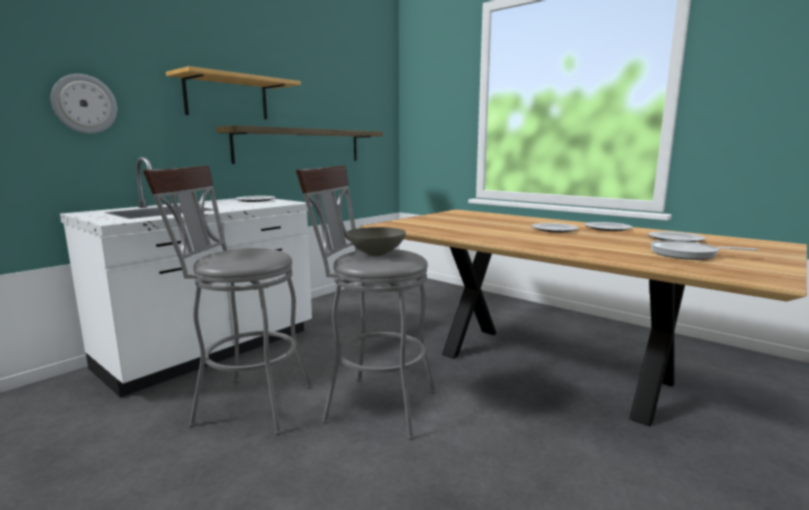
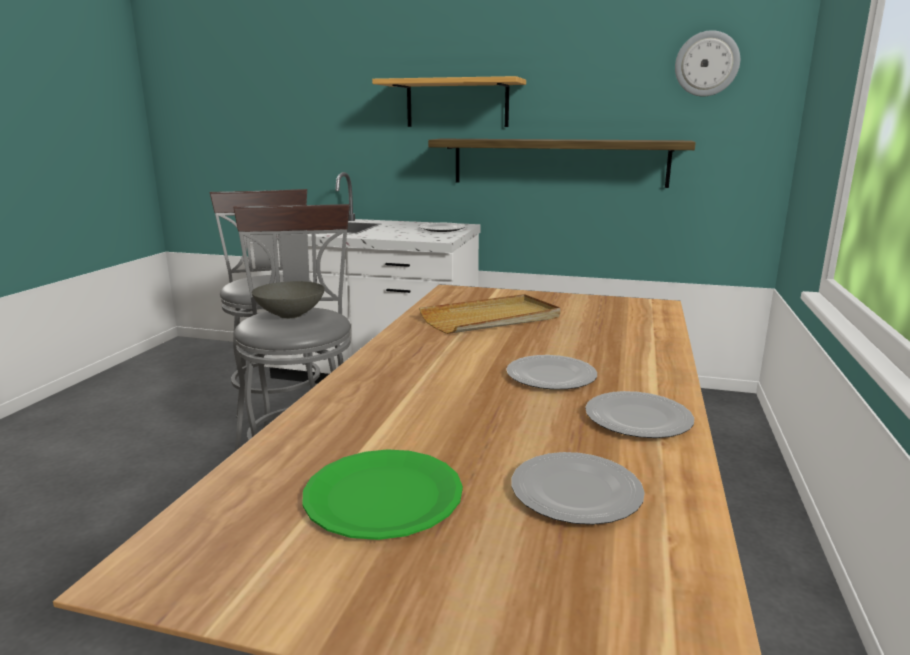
camera: 65 degrees right, 5 degrees up
wall clock [51,74,117,134] -> wall clock moved to [675,30,740,96]
frying pan [650,240,758,260] -> green plate [302,449,463,540]
none -> beige tray [419,294,561,334]

